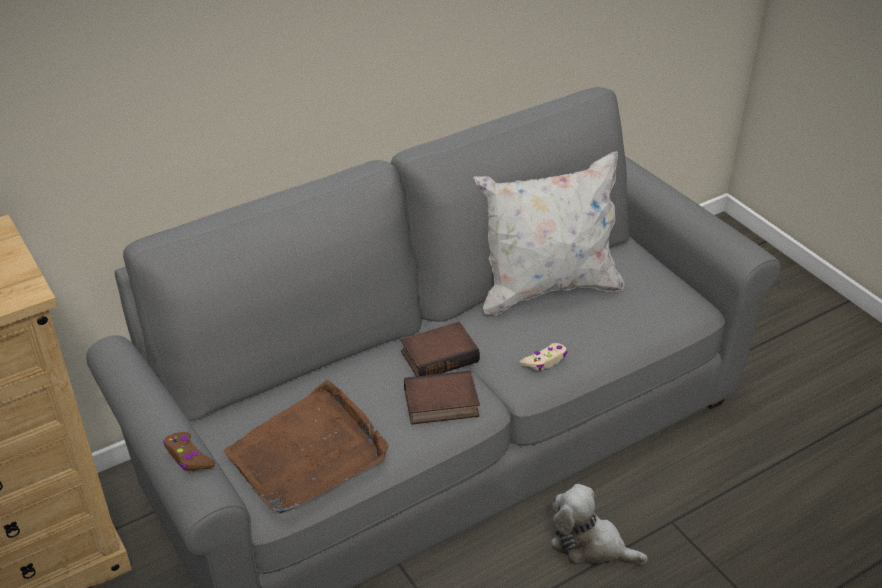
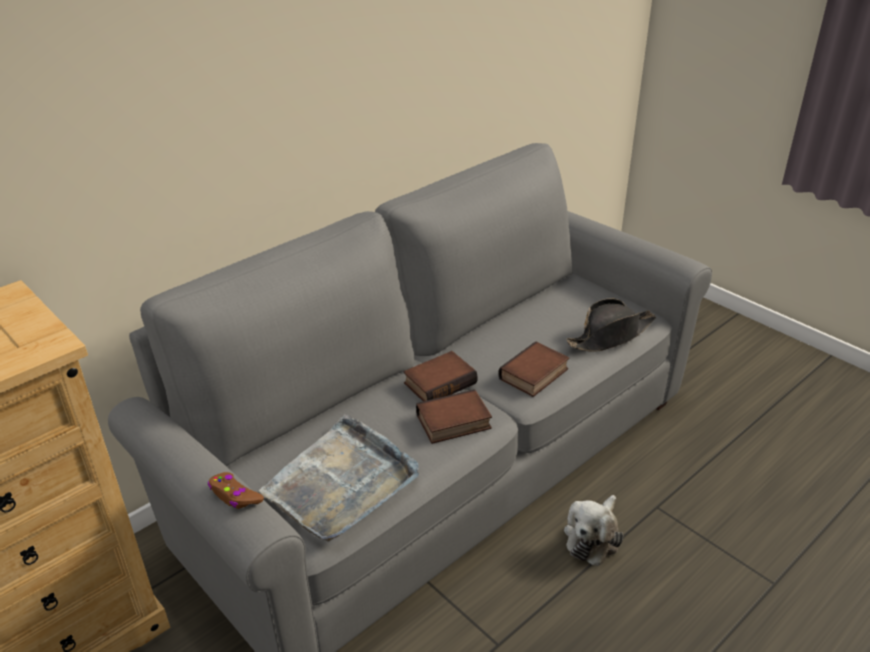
camera: 10 degrees left, 5 degrees down
brown tray [223,380,389,514] -> grey tray [259,414,419,542]
white pillow [474,151,624,315] -> none
beige game controller [520,343,568,371] -> book [498,341,569,397]
plush toy [551,484,648,565] -> plush toy turned 75 degrees counterclockwise [564,495,624,566]
none -> black hat [566,298,656,352]

